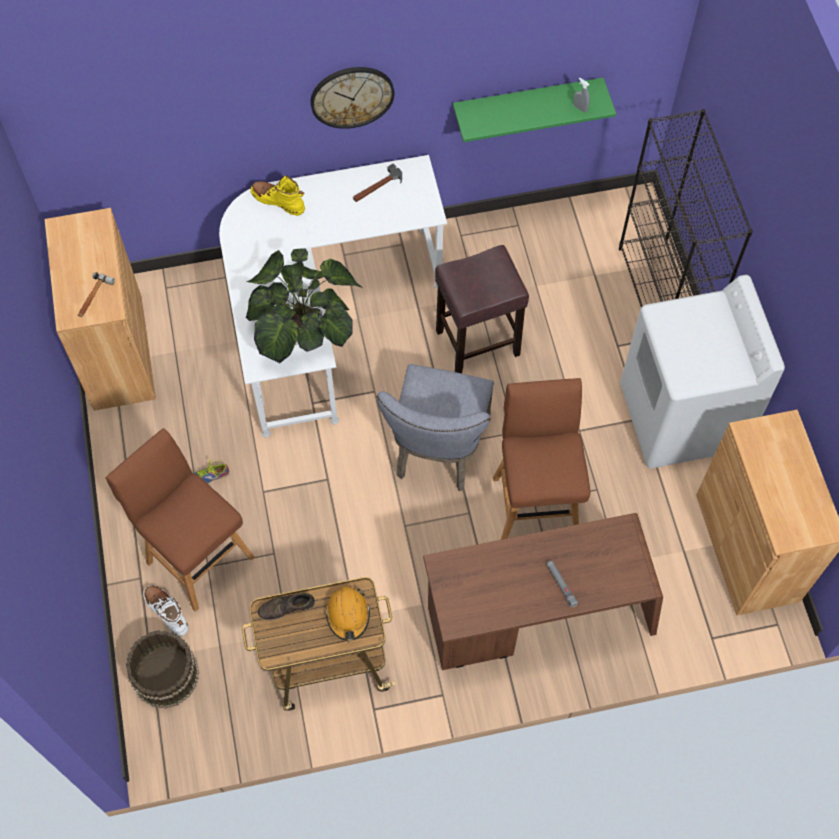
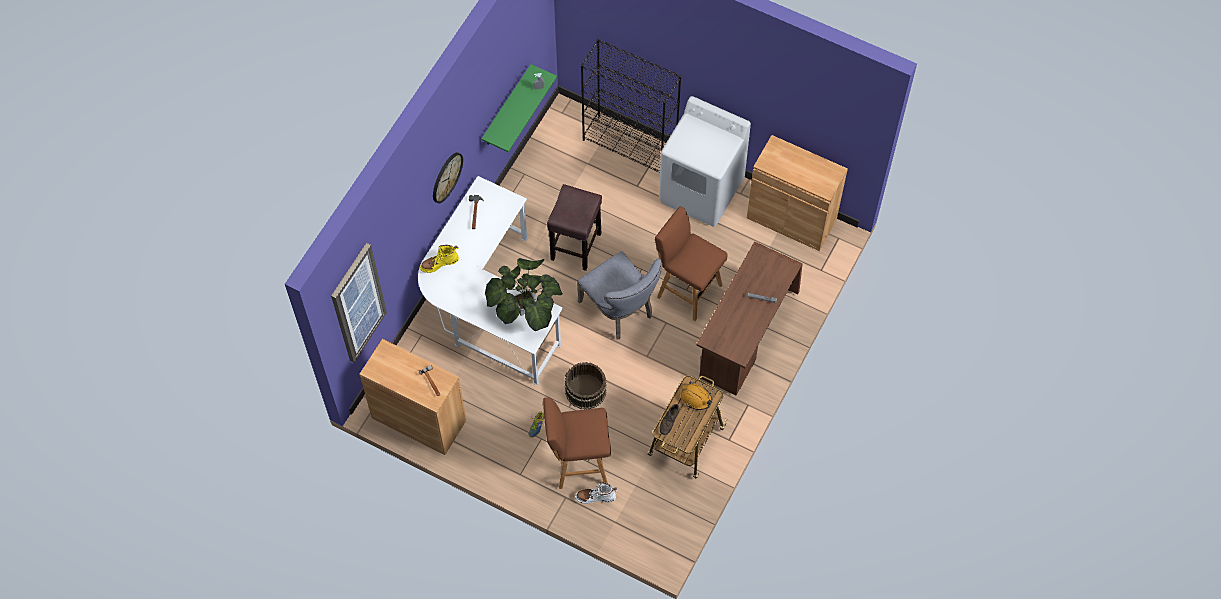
camera: 50 degrees left, 0 degrees up
brown bucket [126,630,199,709] -> brown bucket moved to [565,362,607,410]
none -> picture [331,243,387,363]

